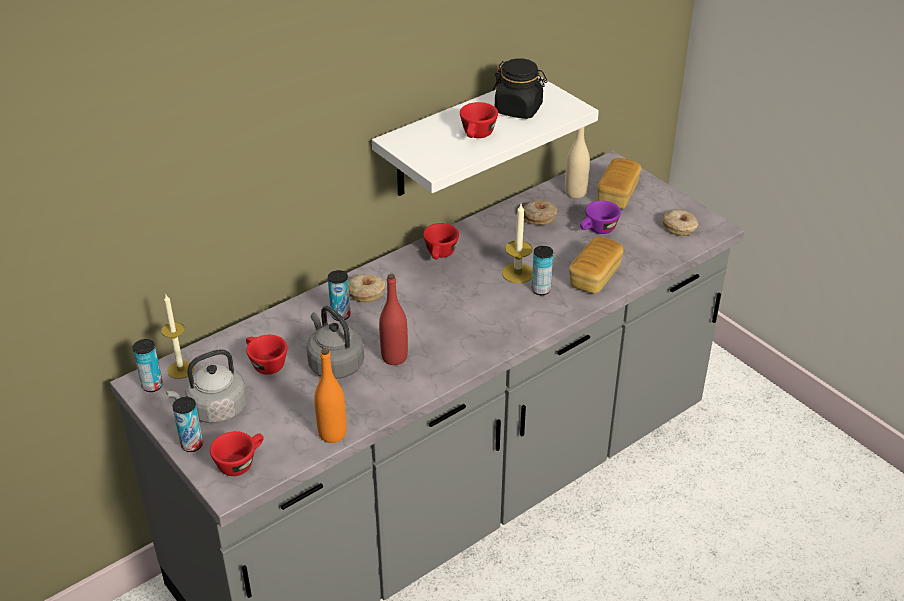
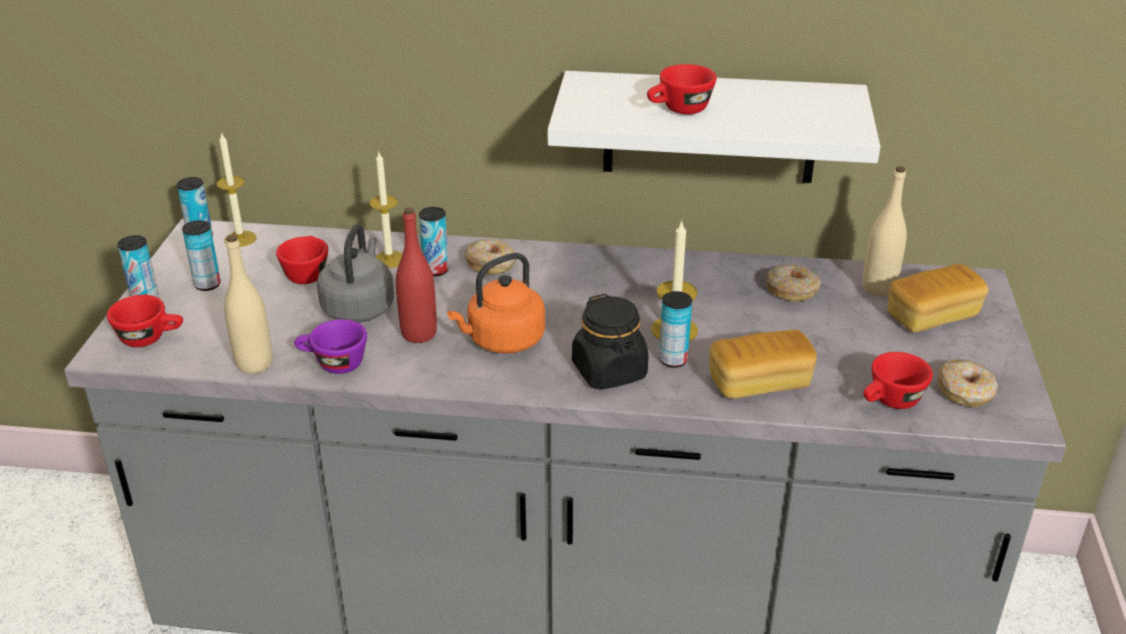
camera: 45 degrees right, 5 degrees down
grey kettle [166,349,247,423] -> can [182,220,221,291]
orange bottle [314,348,347,443] -> beige bottle [224,235,273,374]
red cup [423,223,459,259] -> red cup moved to [863,352,933,409]
black jar [493,58,548,119] -> black jar moved to [572,294,649,390]
purple cup [580,200,621,234] -> purple cup moved to [294,319,367,374]
none -> candle [370,152,402,268]
none -> orange kettle [447,253,545,354]

